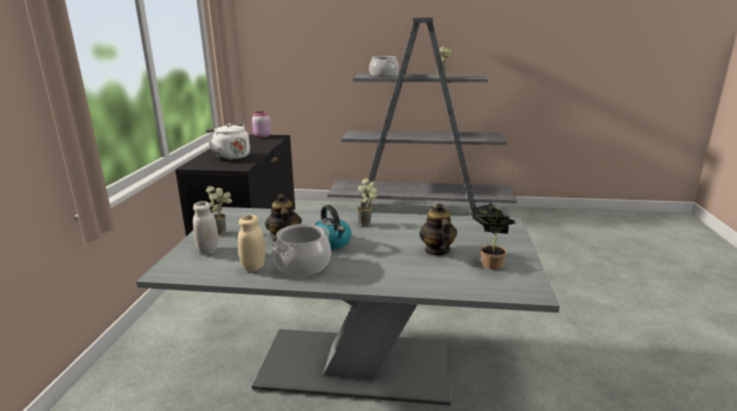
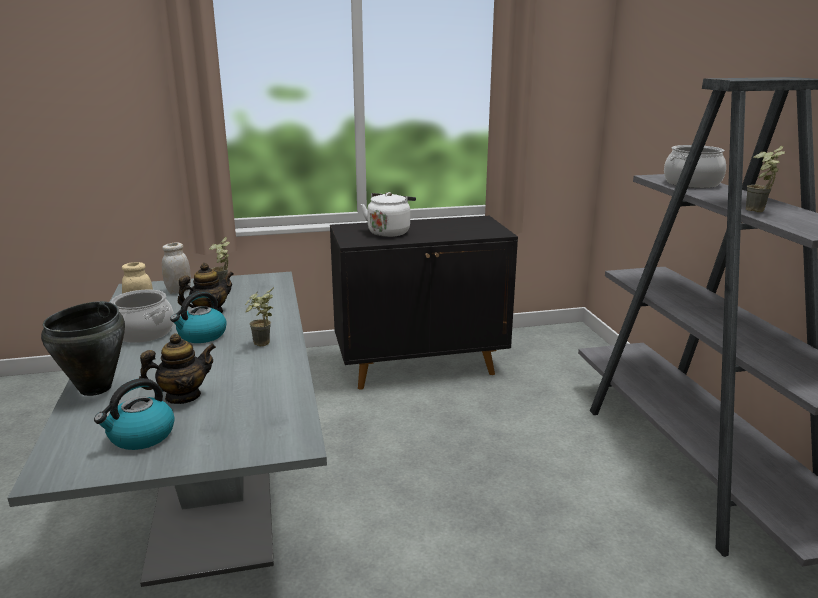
camera: 70 degrees right, 0 degrees up
pink jar [252,111,271,138] -> none
potted plant [470,202,516,270] -> kettle [94,378,175,450]
none -> black cooking pot [41,301,125,396]

